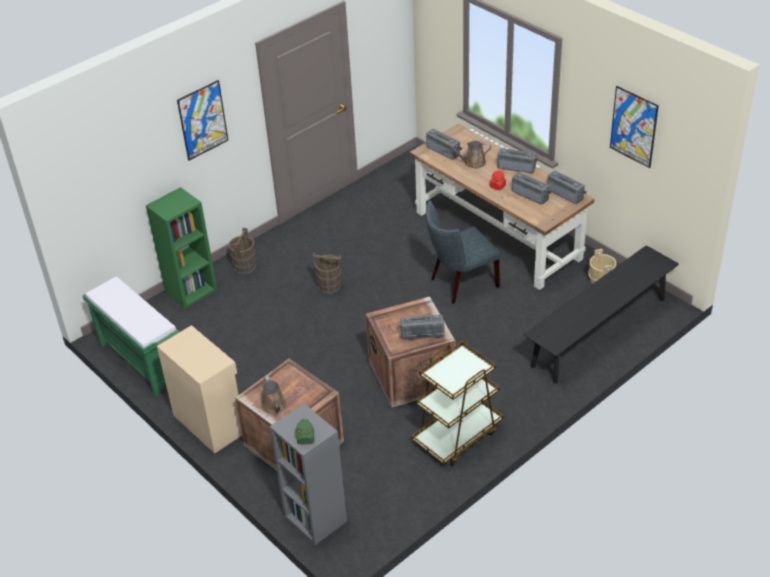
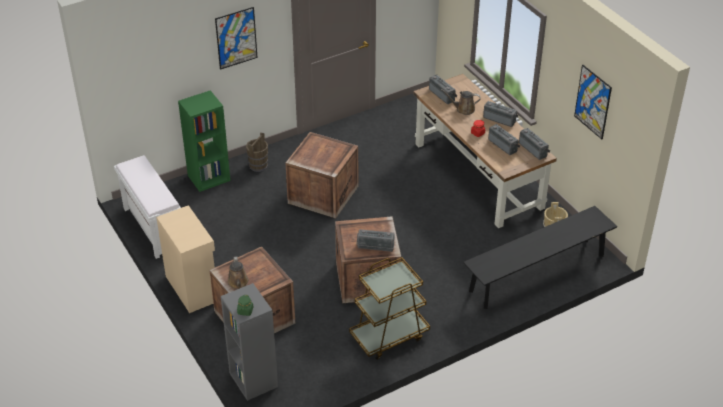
camera: 10 degrees right, 0 degrees up
green bench [83,277,180,397] -> white bench [114,155,181,259]
brown bucket [312,252,342,294] -> crate [286,132,358,219]
grey chair [426,200,501,304] -> none

